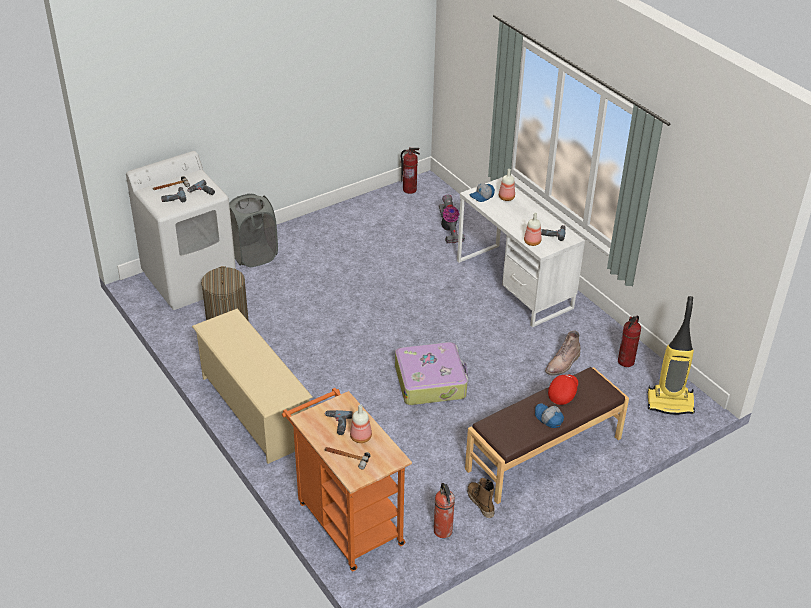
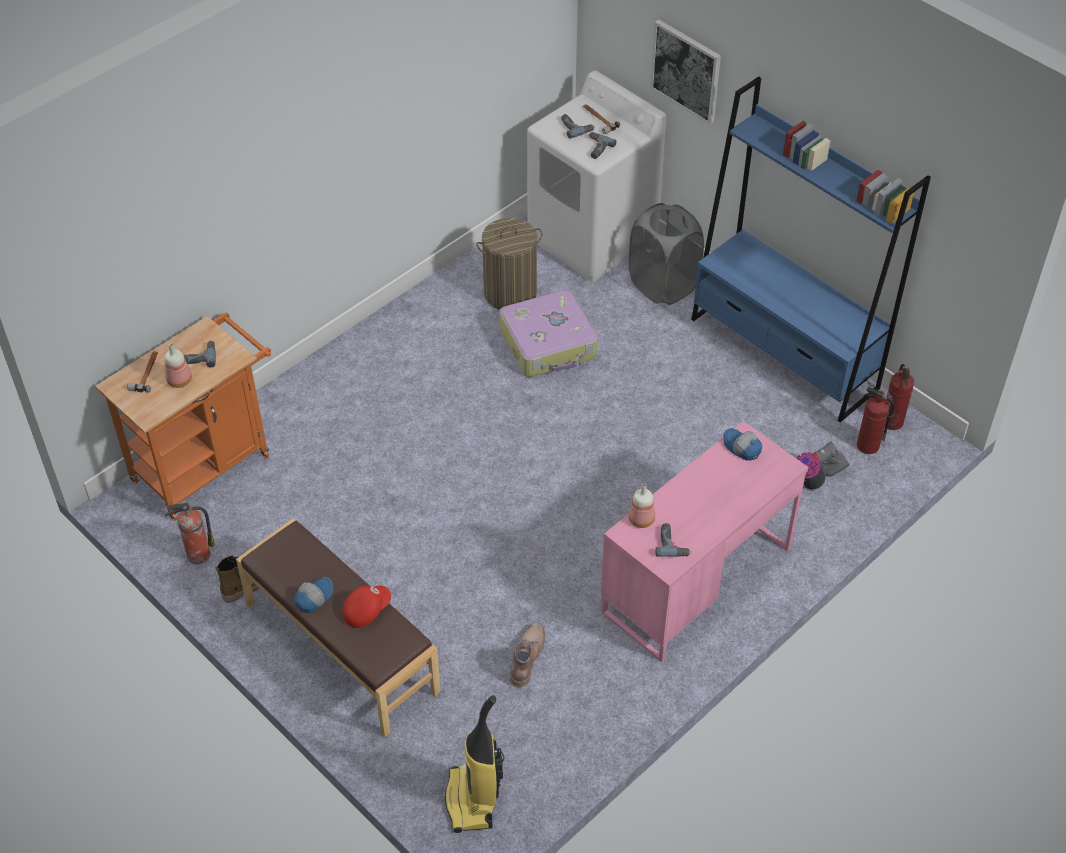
camera: 80 degrees right, 10 degrees up
beige shoe rack [192,309,313,464] -> none
suitcase [395,342,468,405] -> suitcase moved to [499,290,598,377]
white desk [457,177,585,327] -> pink desk [601,421,808,662]
bottle [499,169,515,201] -> none
brown boot [545,330,581,375] -> brown boot turned 75 degrees clockwise [510,622,546,687]
red cap [548,374,578,405] -> red cap turned 60 degrees counterclockwise [343,585,391,628]
fire extinguisher [618,315,641,367] -> fire extinguisher moved to [857,387,895,454]
none -> picture [650,20,721,125]
none -> blue bookcase [691,77,931,422]

